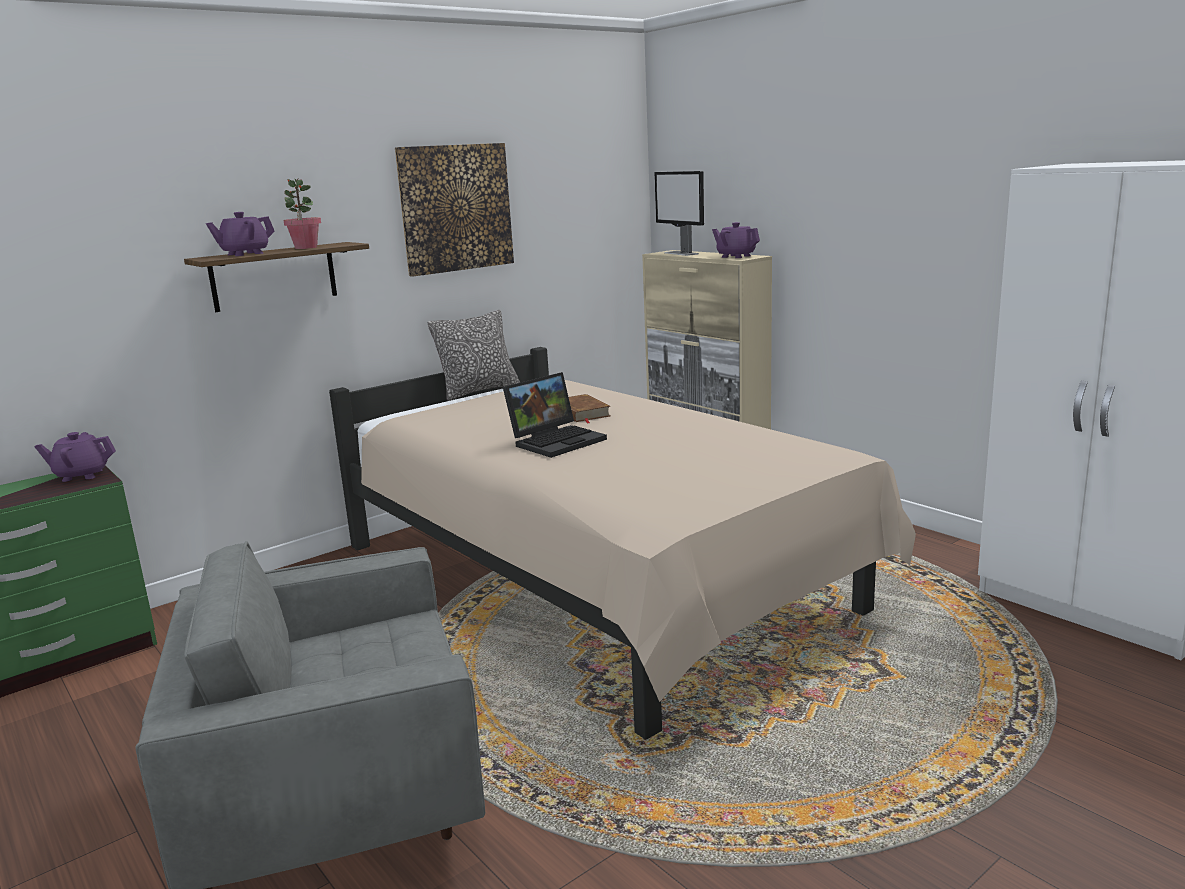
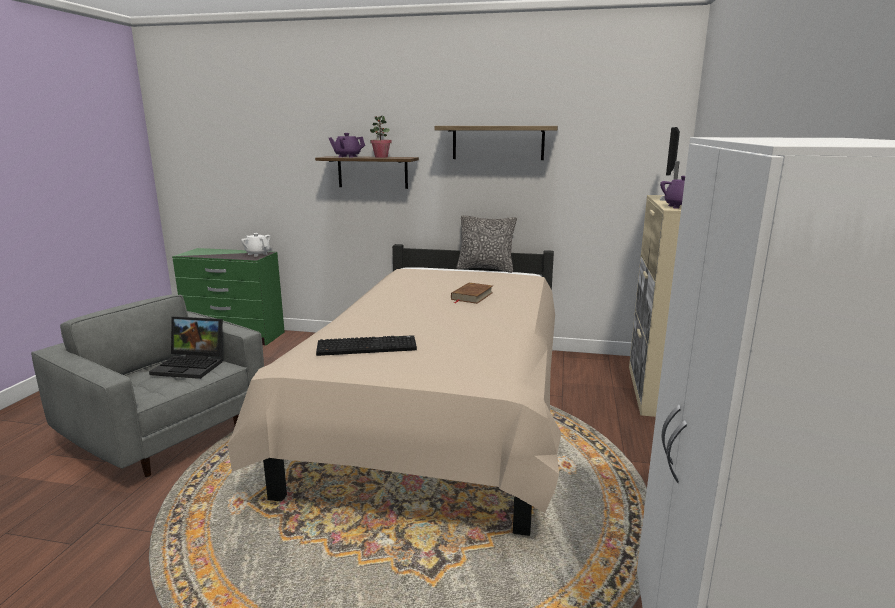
camera: 50 degrees right, 0 degrees up
purple teapot [34,432,116,482] -> white teapot [241,233,271,257]
picture [395,143,514,277] -> shelf [434,126,558,160]
laptop [503,372,607,458] -> laptop moved to [149,316,223,379]
none -> keyboard [316,335,417,356]

